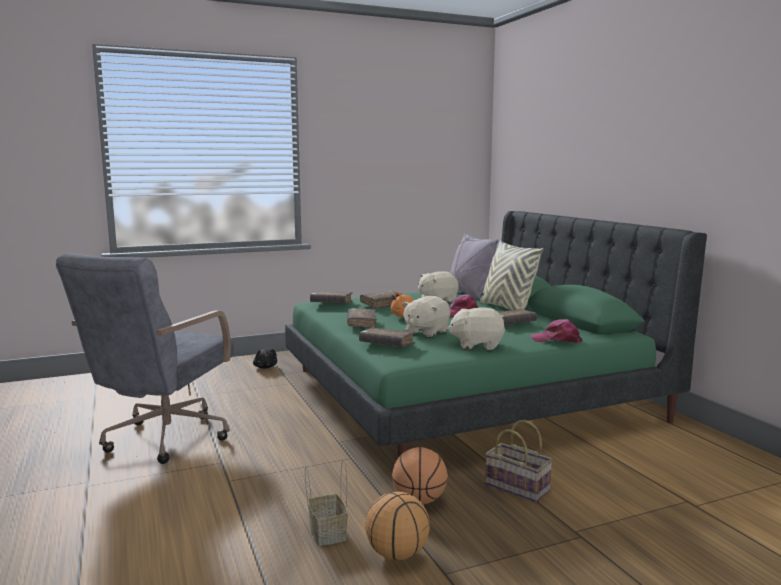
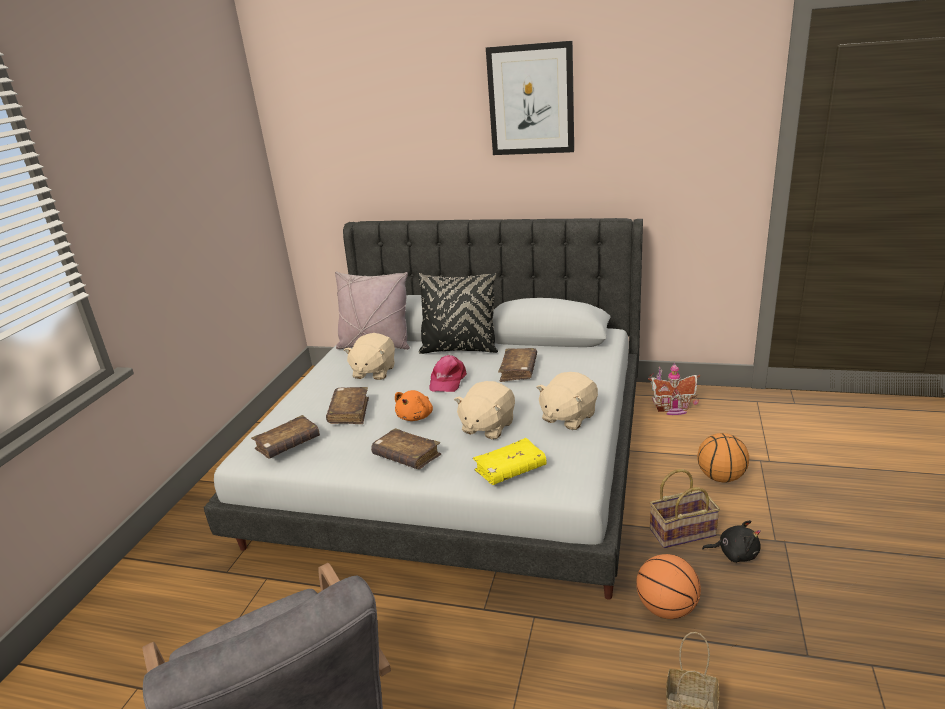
camera: 50 degrees left, 15 degrees up
black plush toy [253,349,277,369] -> black plush toy moved to [702,520,761,563]
green bed [285,211,707,458] -> grey bed [204,218,643,600]
brown book [359,327,415,347] -> yellow book [473,438,547,485]
basketball [365,492,430,560] -> basketball moved to [697,433,749,483]
beige plush toy [402,296,450,337] -> beige plush toy turned 45 degrees clockwise [454,381,515,440]
beige pillow [480,240,543,310] -> black pillow [418,273,498,354]
pink cap [531,319,582,343] -> none
none -> picture [486,41,574,155]
none -> toy house [648,363,700,415]

